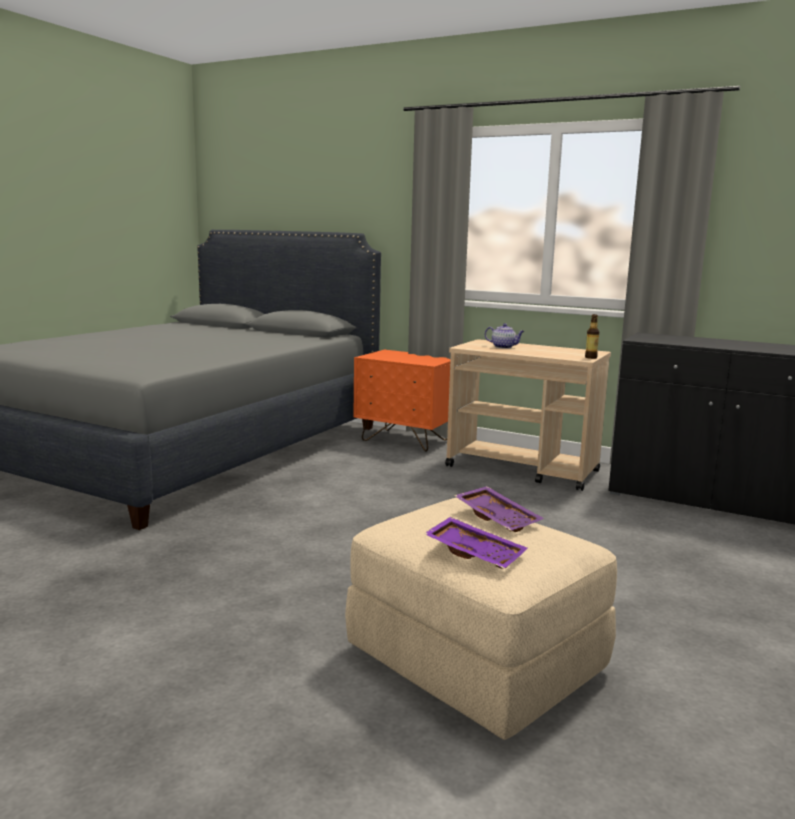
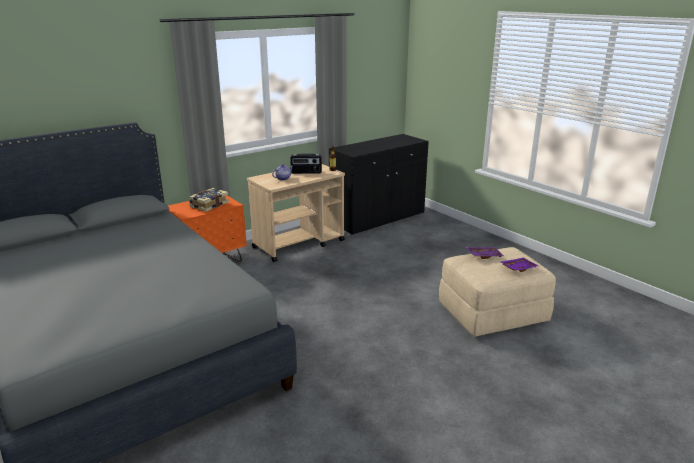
camera: 65 degrees left, 10 degrees up
none -> book [189,188,229,212]
none -> radio [290,153,322,174]

